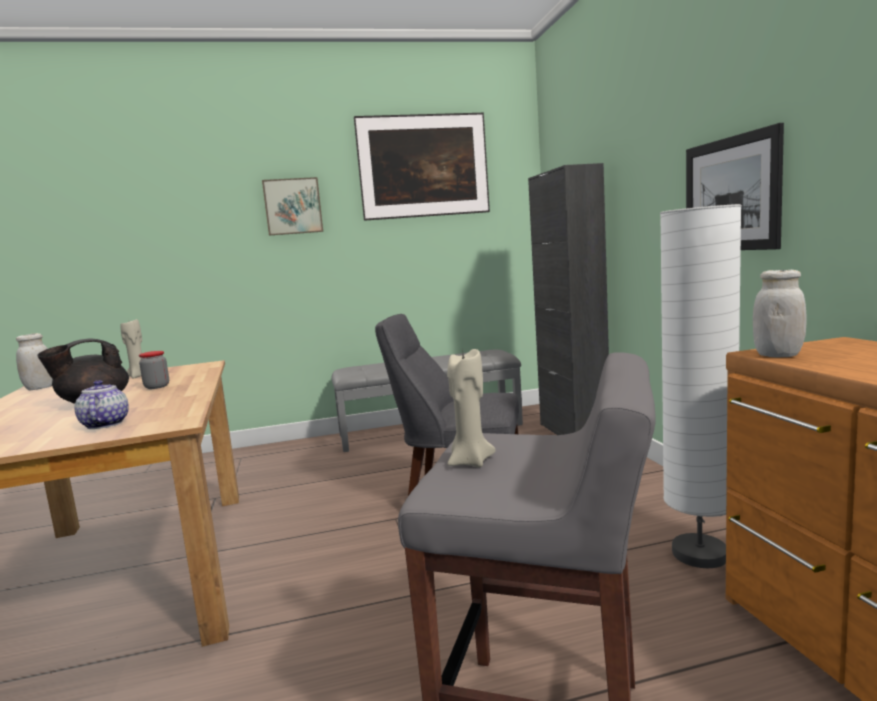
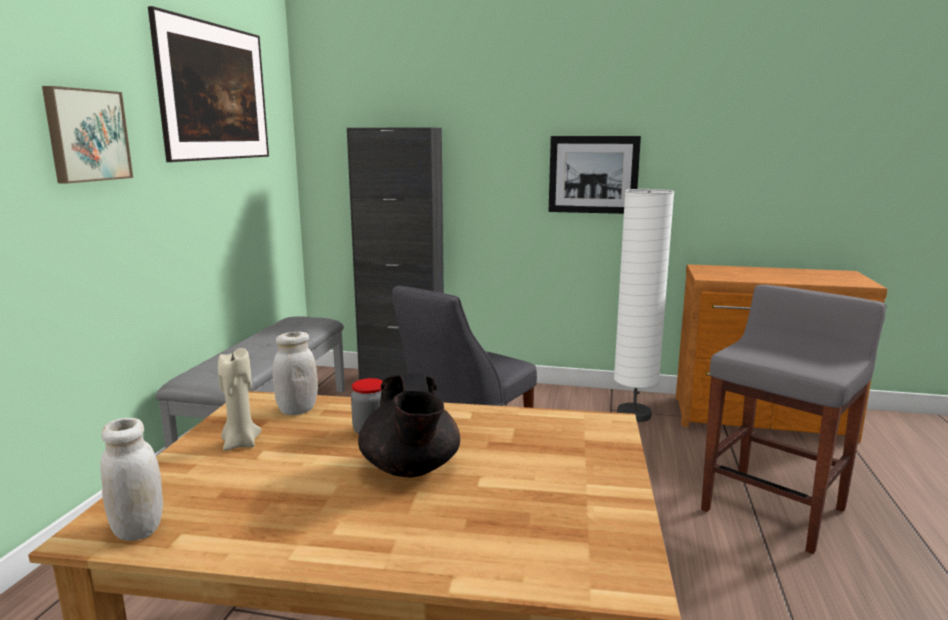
camera: 65 degrees left, 5 degrees up
teapot [74,380,129,429] -> none
beige candle [447,349,496,467] -> none
white jar [753,270,807,357] -> white jar moved to [273,332,318,415]

